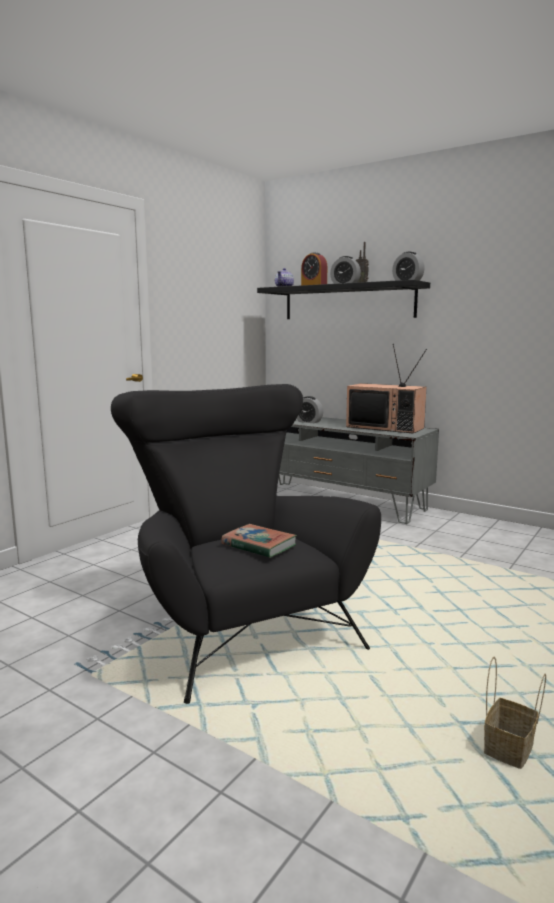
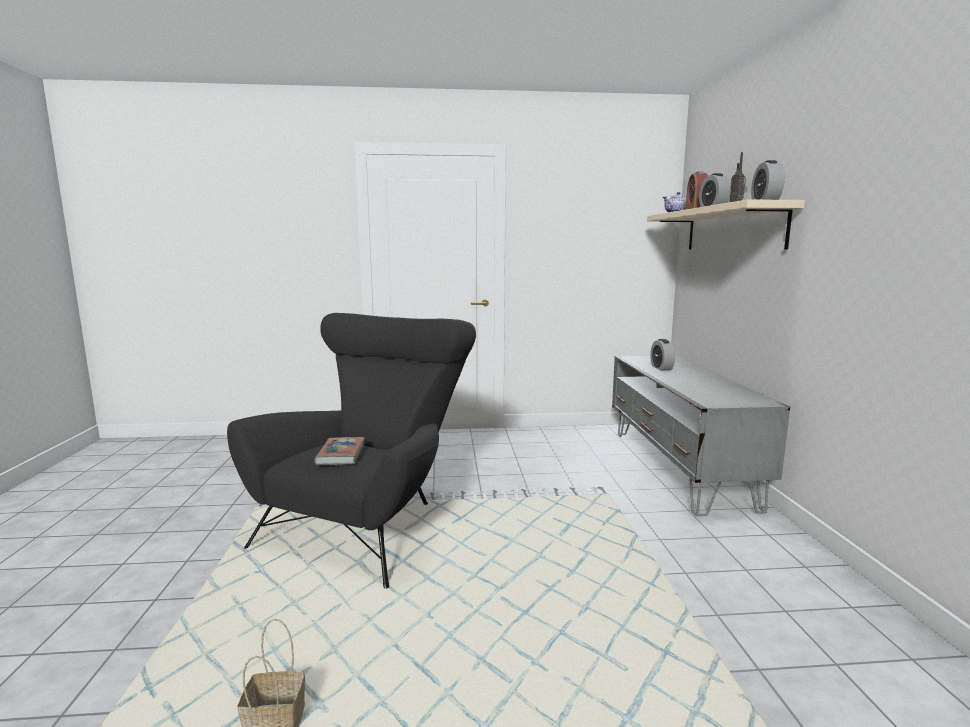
camera: 50 degrees right, 0 degrees up
black shelf [257,280,430,319] -> beige shelf [647,199,805,250]
television [346,344,427,434] -> none

